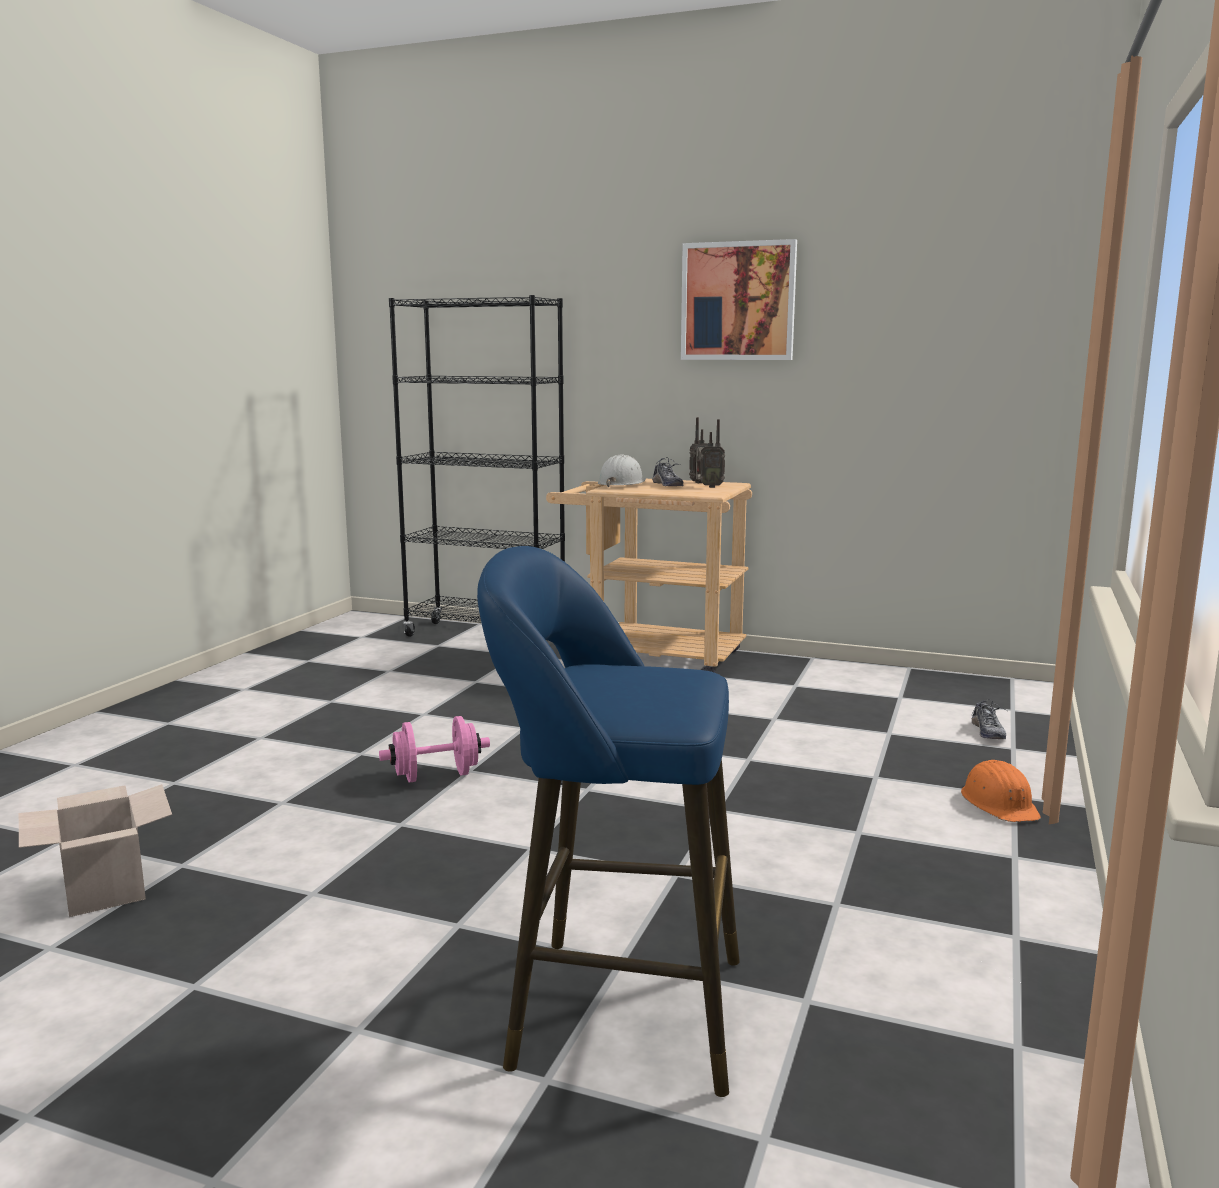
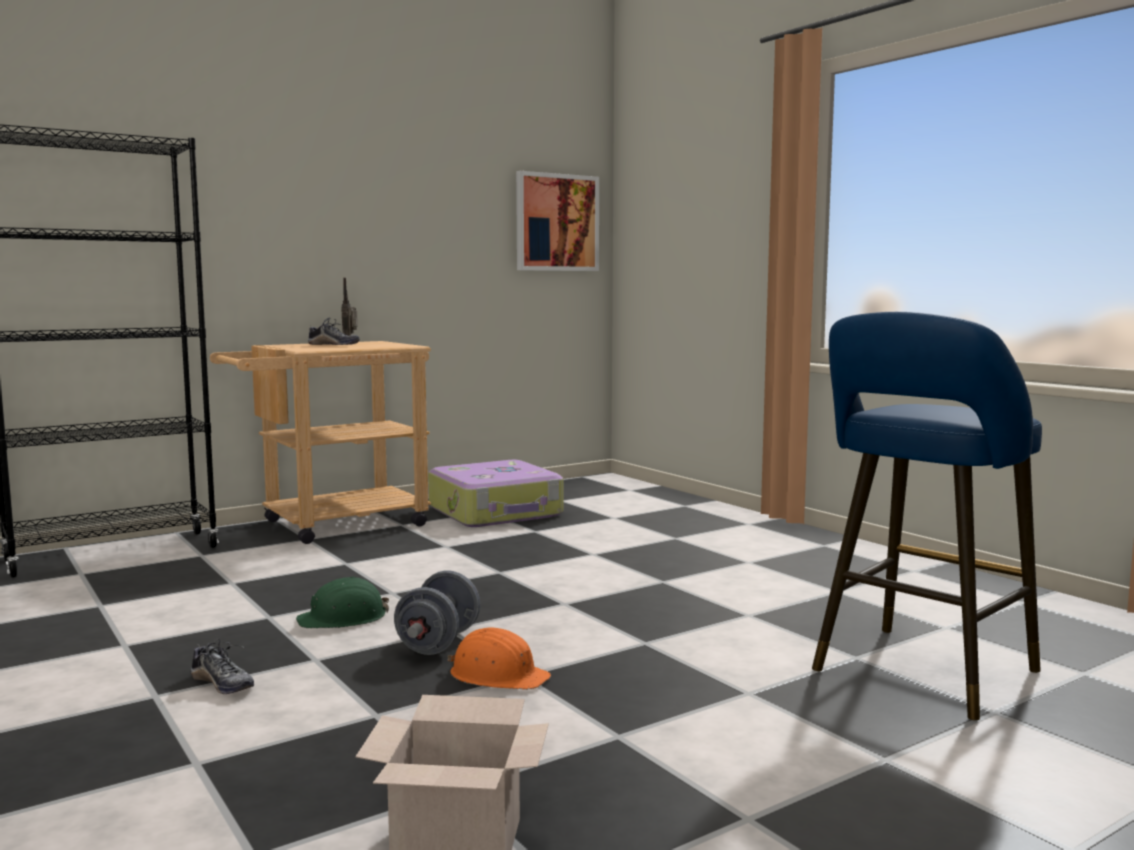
camera: 55 degrees left, 5 degrees down
pink dumbbell [379,716,490,783] -> grey dumbbell [394,570,480,655]
white hard hat [598,454,646,487] -> none
picture [681,239,797,360] -> picture moved to [516,171,599,271]
radio [697,419,725,488] -> none
orange hard hat [961,760,1041,822] -> orange hard hat moved to [447,628,551,690]
shoe [971,699,1007,739] -> shoe moved to [191,639,254,694]
none -> green hard hat [296,577,389,628]
none -> suitcase [428,460,564,527]

